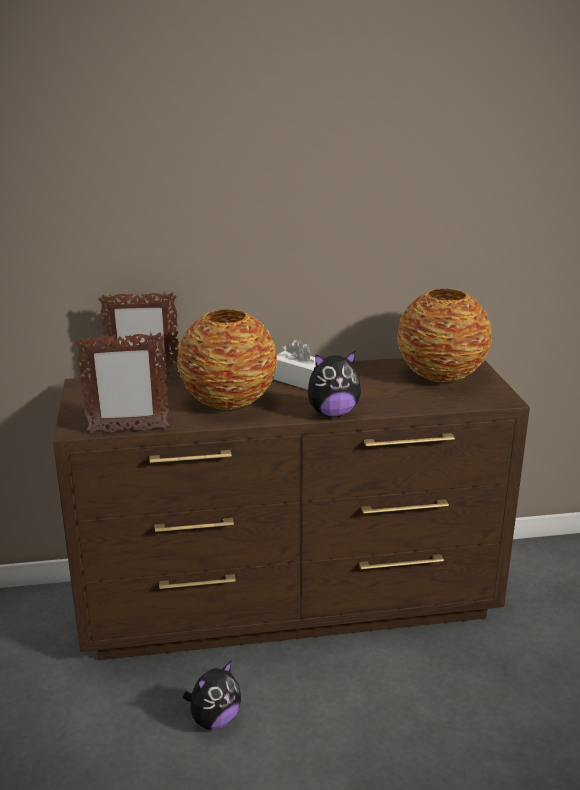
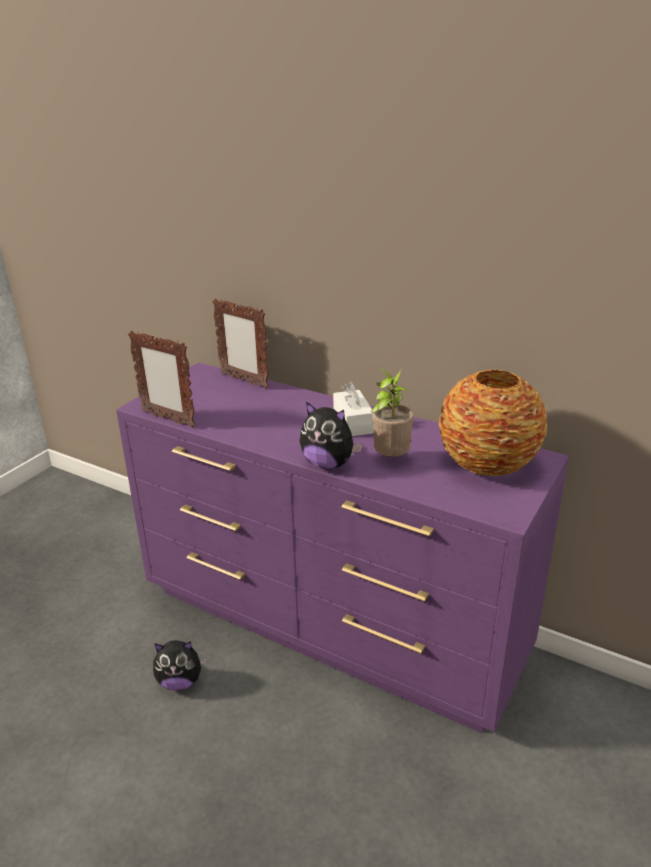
camera: 40 degrees right, 5 degrees up
brown dresser [53,358,530,660] -> purple dresser [116,363,569,733]
vase [177,309,278,410] -> none
none -> potted plant [371,367,414,456]

